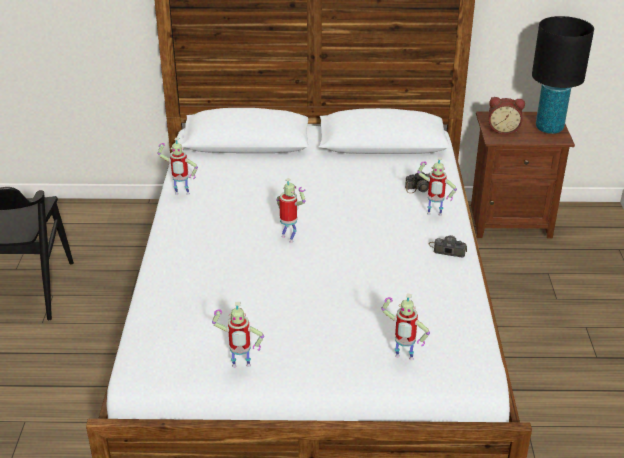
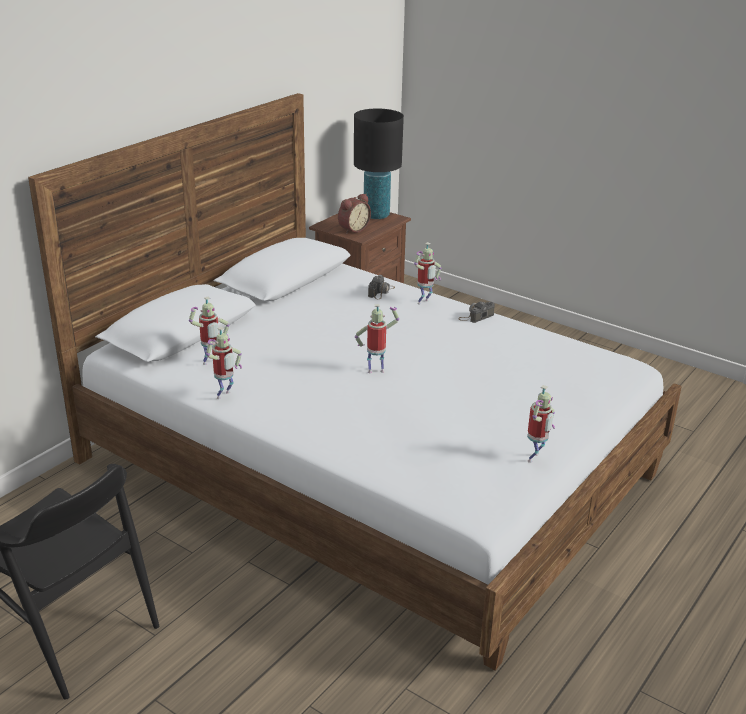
camera: 55 degrees left, 5 degrees down
toy robot [381,293,430,360] -> toy robot moved to [189,297,230,365]

